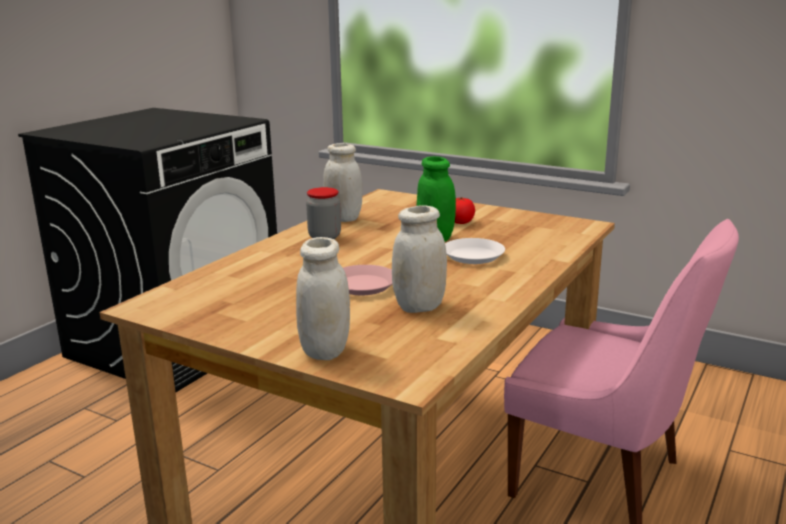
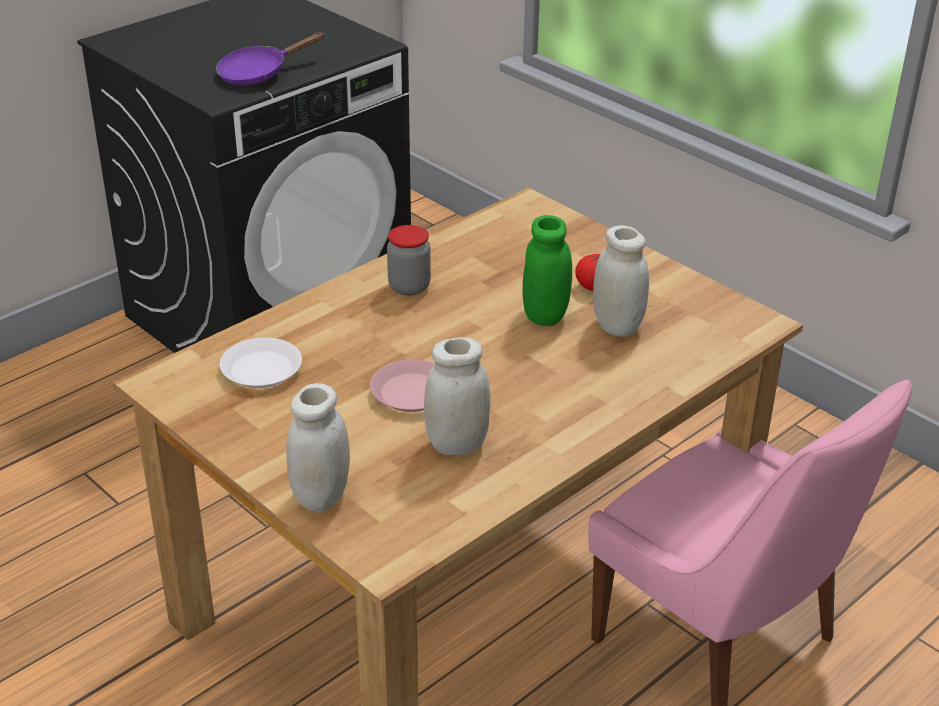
camera: 15 degrees right, 15 degrees up
white jar [323,143,362,222] -> white jar moved to [593,225,649,337]
white plate [445,238,505,264] -> white plate moved to [220,338,302,388]
none -> purple frying pan [216,32,324,86]

